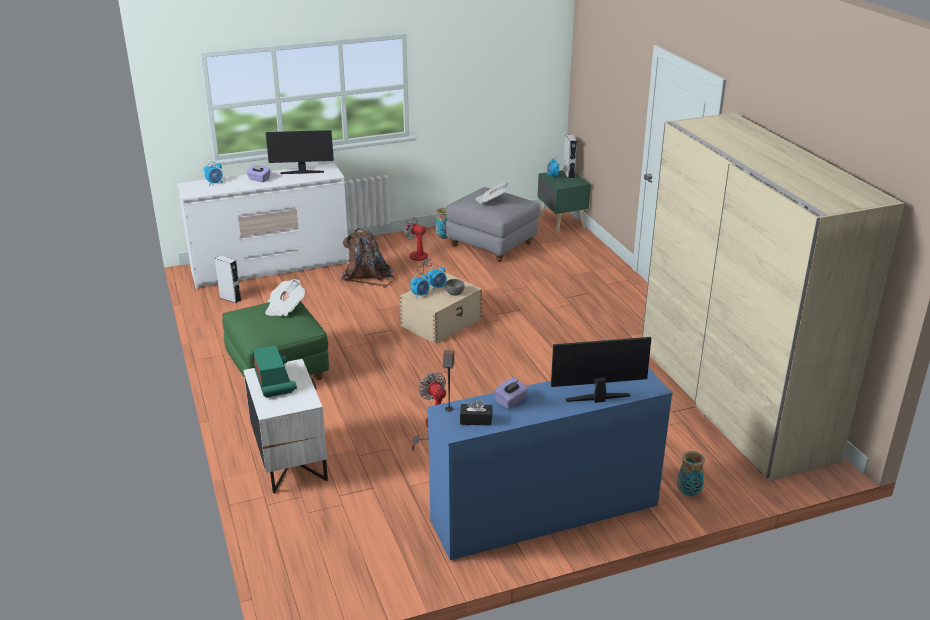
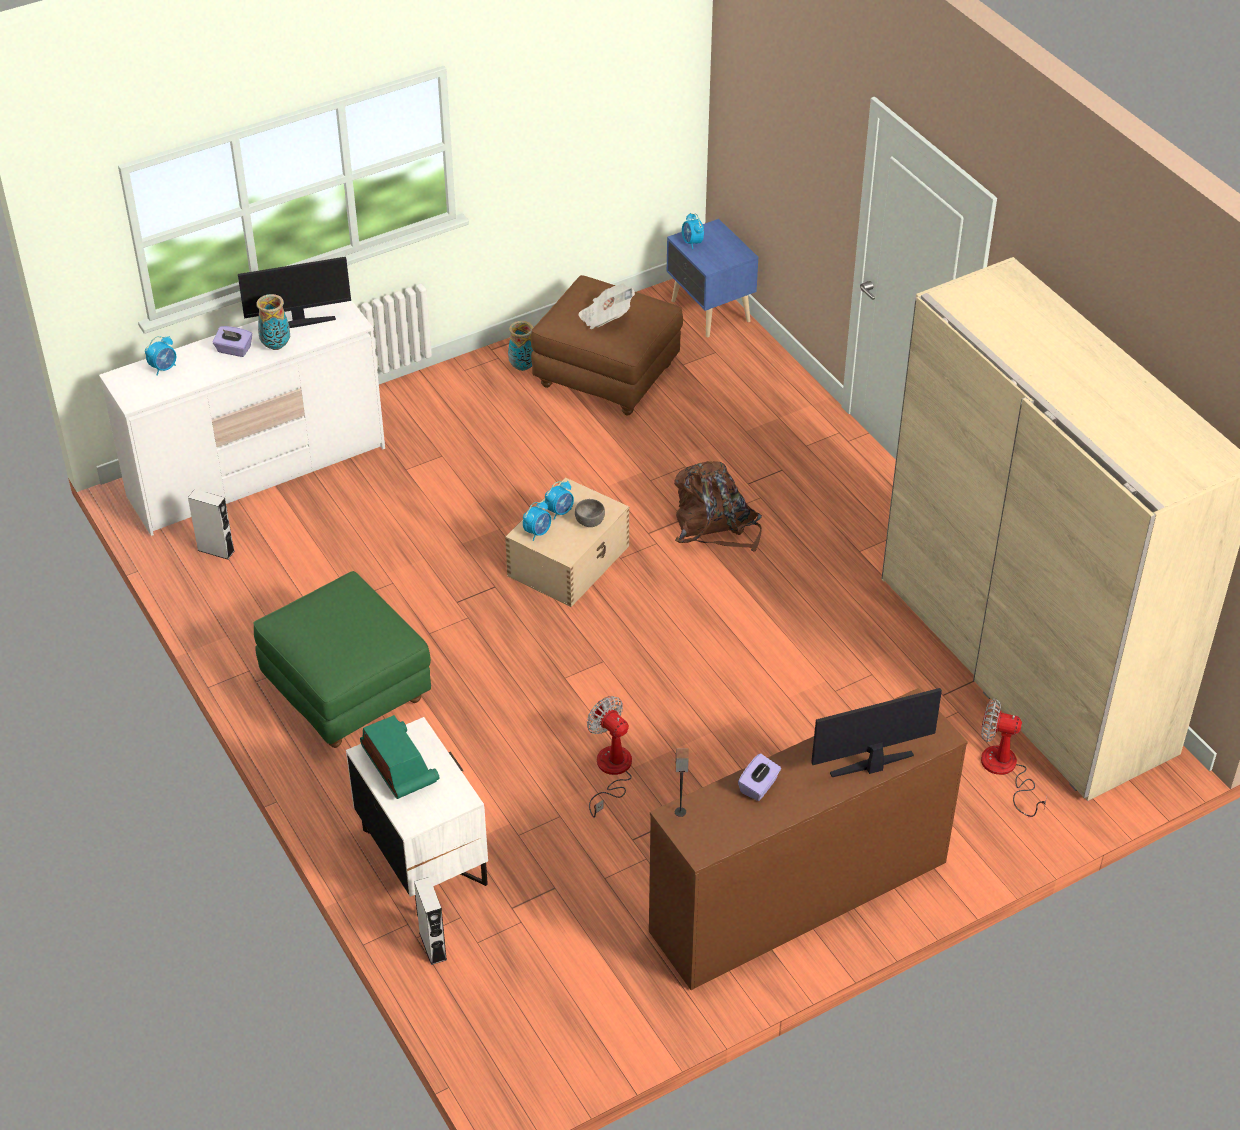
camera: 10 degrees left, 15 degrees up
newspaper [265,279,305,316] -> none
brown backpack [341,228,394,288] -> brown backpack moved to [674,461,762,552]
fan [404,217,432,274] -> fan moved to [981,699,1047,817]
blue dresser [427,368,673,560] -> brown dresser [649,688,968,990]
grey ottoman [446,187,540,262] -> brown ottoman [531,275,683,415]
black tissue box [460,399,492,426] -> none
green nightstand [538,170,591,234] -> blue nightstand [667,219,758,338]
grey speaker [563,134,577,179] -> grey speaker moved to [414,877,447,965]
vase [677,451,705,497] -> vase moved to [256,294,290,350]

